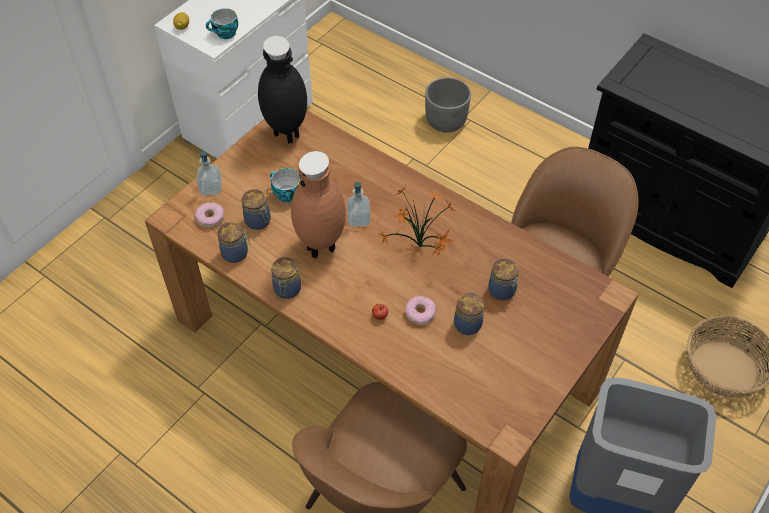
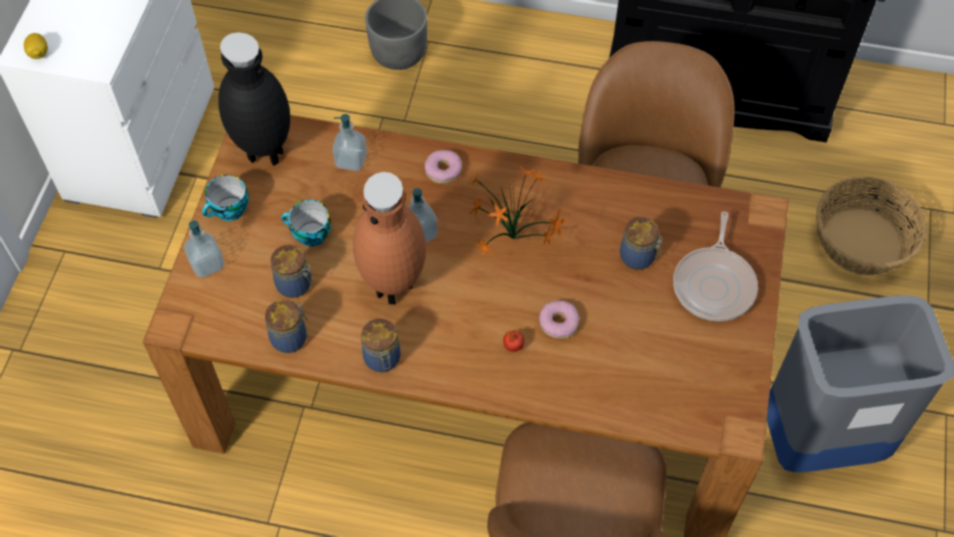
camera: 25 degrees left, 5 degrees up
donut [195,202,224,228] -> donut moved to [425,150,462,184]
cup [206,8,238,39] -> cup moved to [202,175,249,221]
jar [454,291,484,335] -> none
none -> soap dispenser [332,114,367,171]
none -> frying pan [673,211,758,321]

